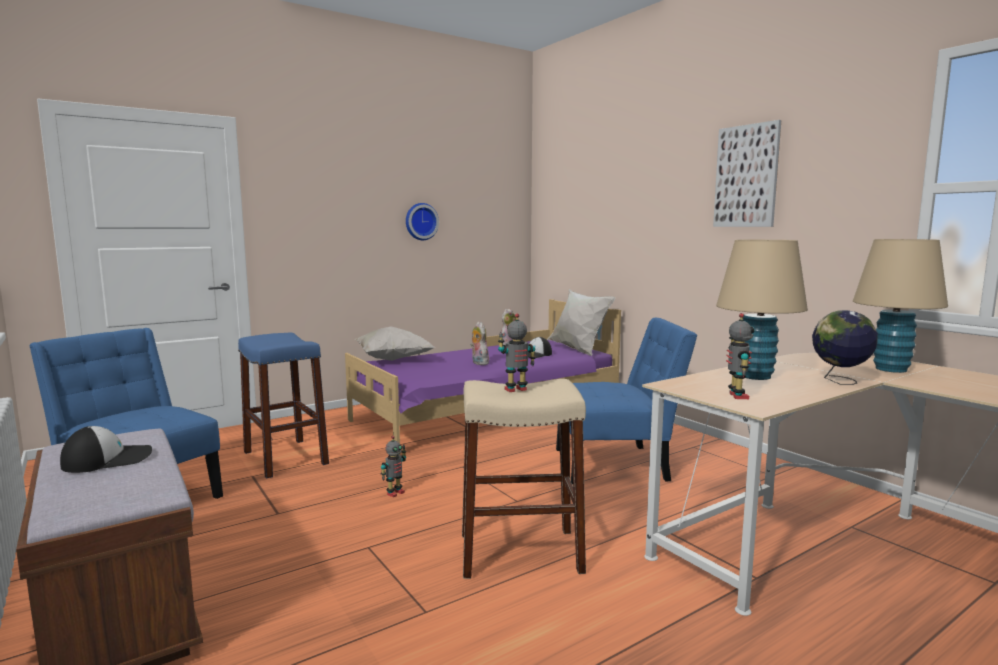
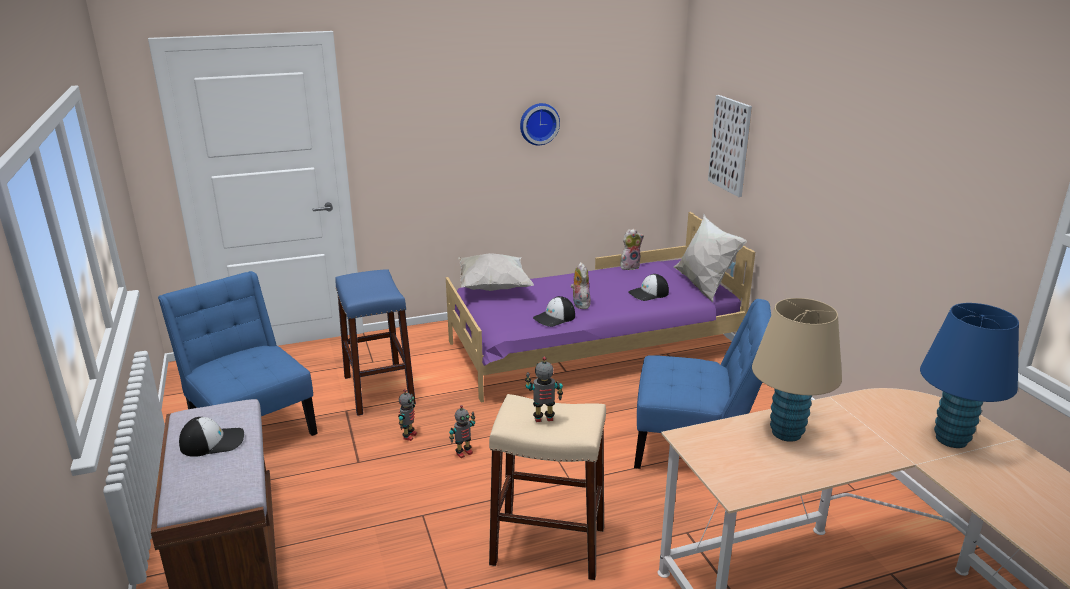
camera: 15 degrees right, 15 degrees up
picture [713,120,781,227] -> picture moved to [708,95,752,197]
toy robot [726,313,754,399] -> toy robot moved to [398,389,417,441]
globe [812,310,878,385] -> none
beige table lamp [853,239,948,373] -> blue table lamp [920,303,1019,448]
none -> cap [533,296,575,327]

